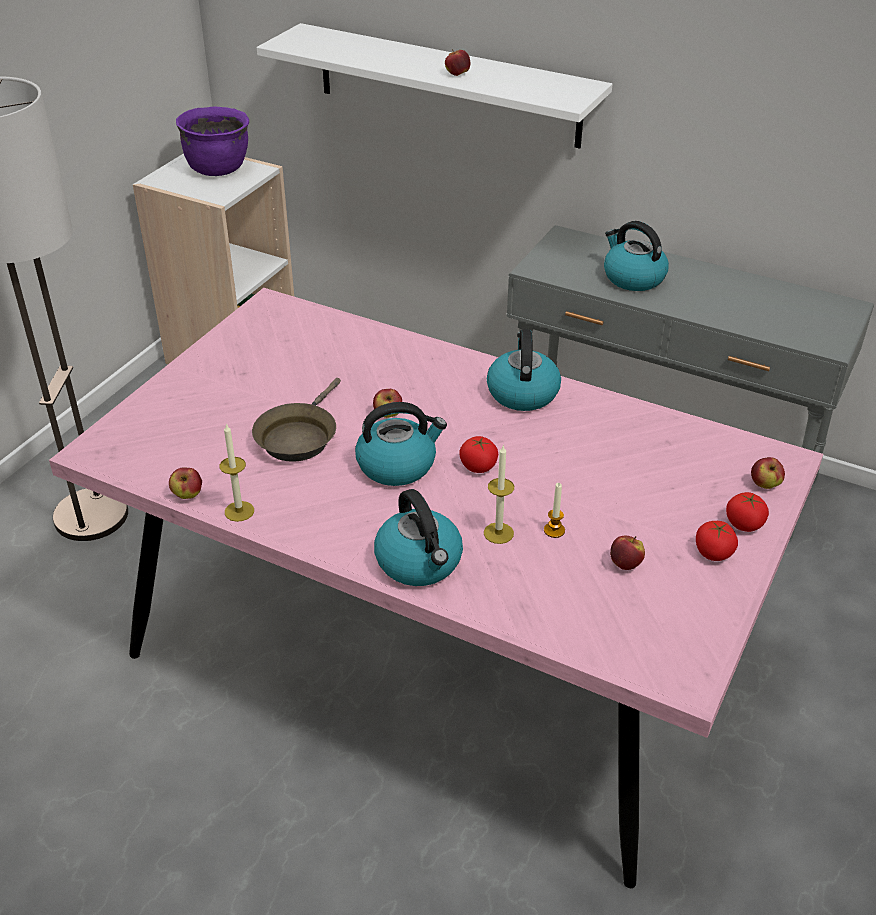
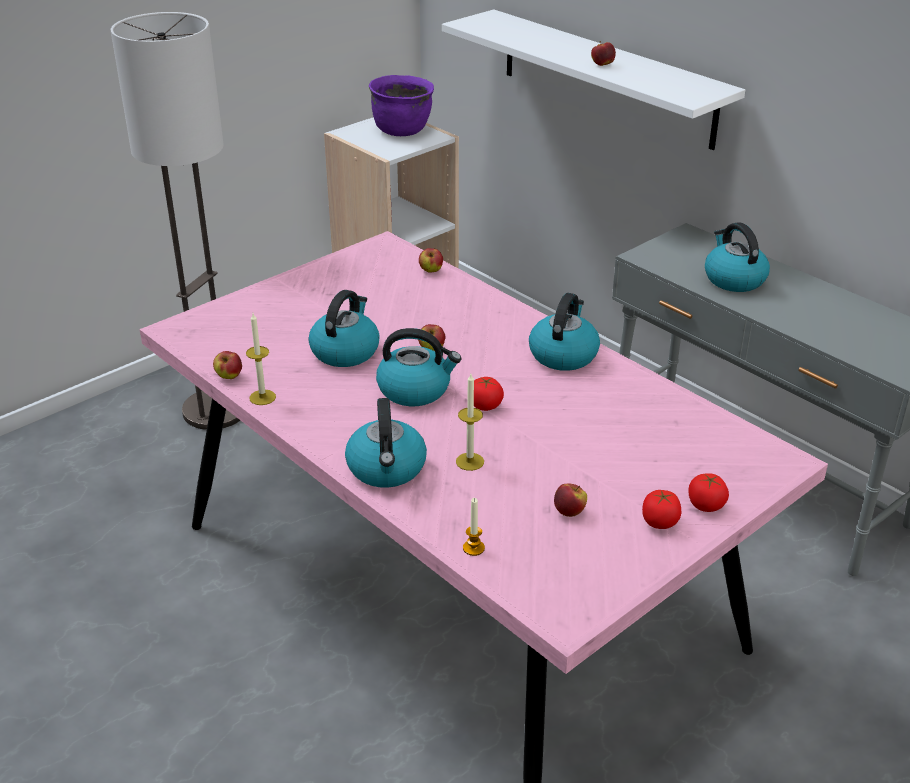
camera: 20 degrees right, 5 degrees down
brown frying pan [252,378,341,462] -> kettle [308,290,380,367]
candle [544,483,565,538] -> candle moved to [463,498,485,556]
apple [751,457,785,489] -> apple moved to [419,248,443,273]

